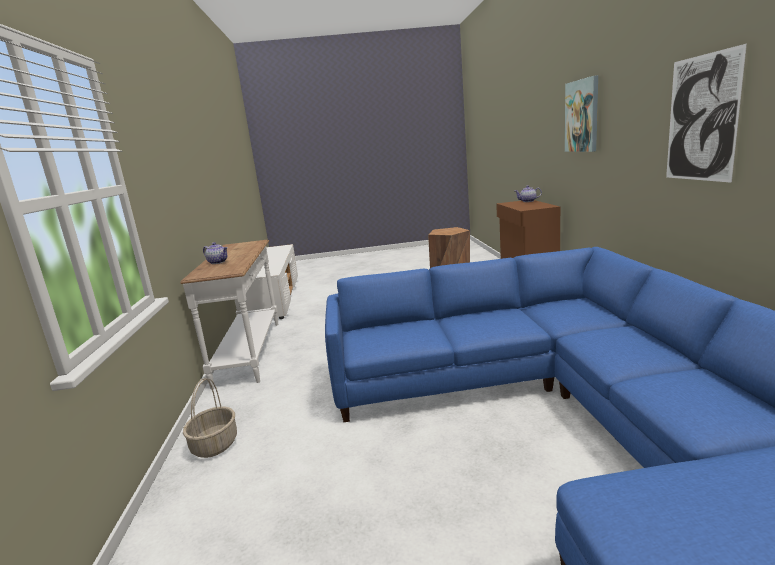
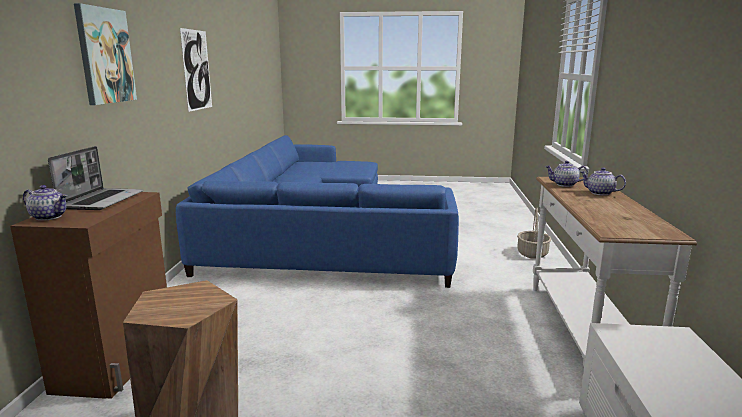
camera: 170 degrees left, 0 degrees up
none -> laptop [48,146,144,210]
none -> teapot [545,161,588,187]

